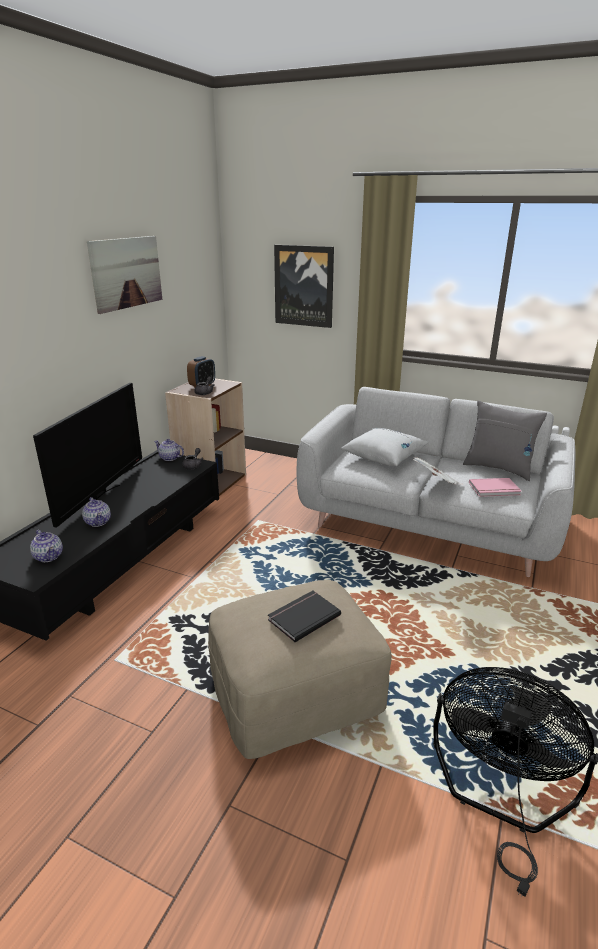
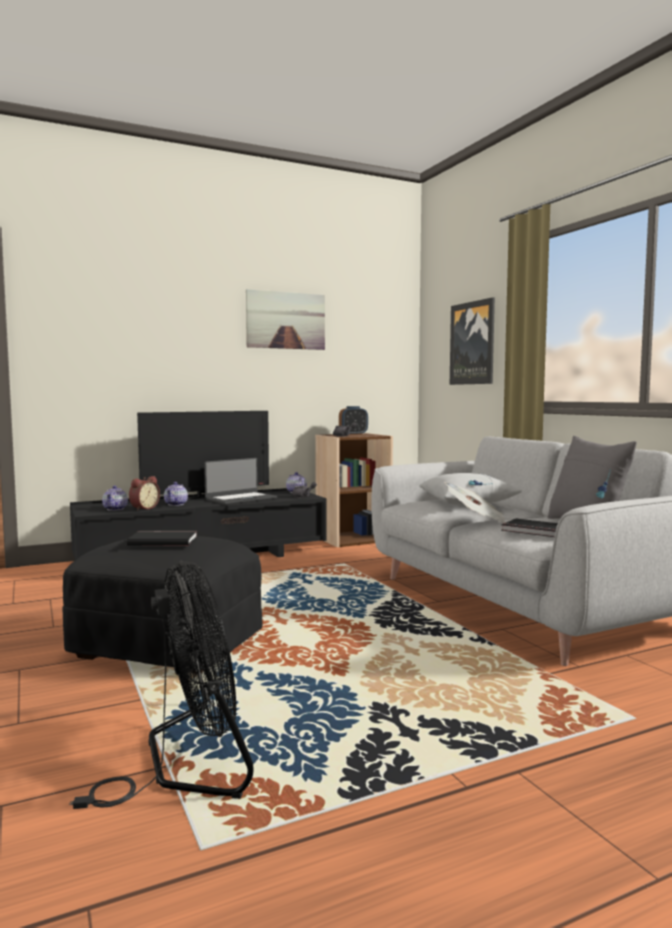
camera: 40 degrees right, 20 degrees down
beige ottoman [208,580,392,759] -> black ottoman [63,536,262,673]
pink book [469,478,522,497] -> black book [501,518,558,537]
none -> alarm clock [129,476,160,511]
none -> laptop [204,458,277,505]

